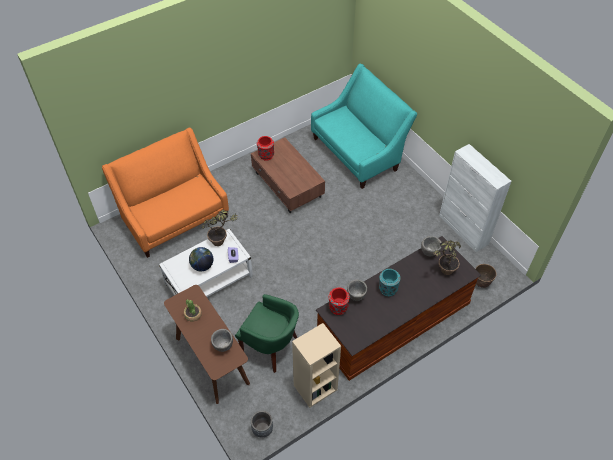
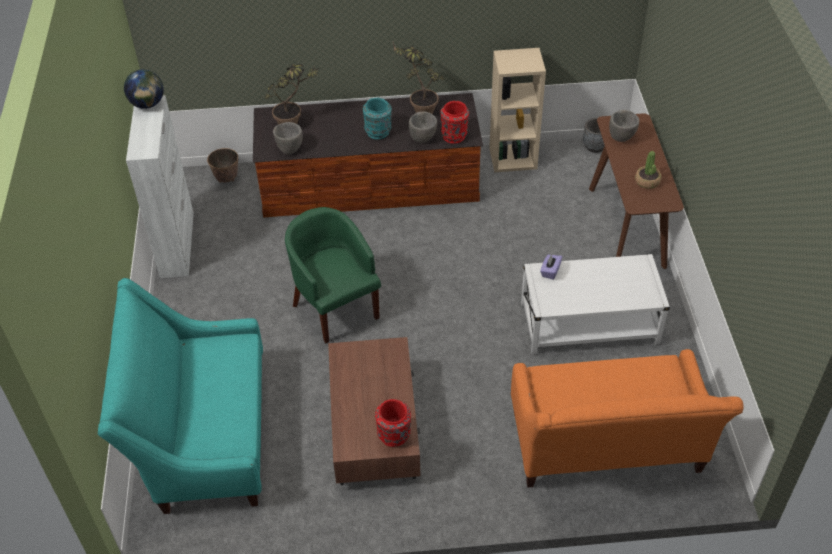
camera: 150 degrees left, 5 degrees down
globe [189,247,213,272] -> globe moved to [124,69,164,109]
potted plant [202,209,238,246] -> potted plant moved to [393,42,444,114]
green armchair [235,294,299,373] -> green armchair moved to [285,207,381,343]

